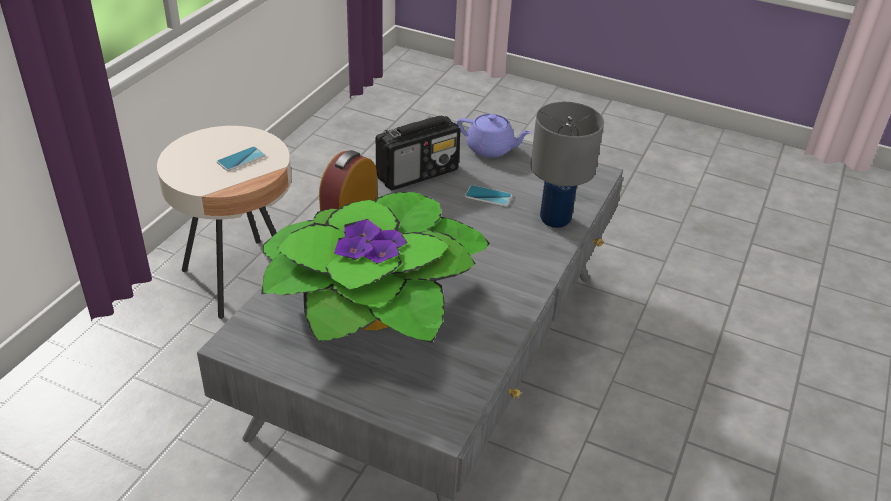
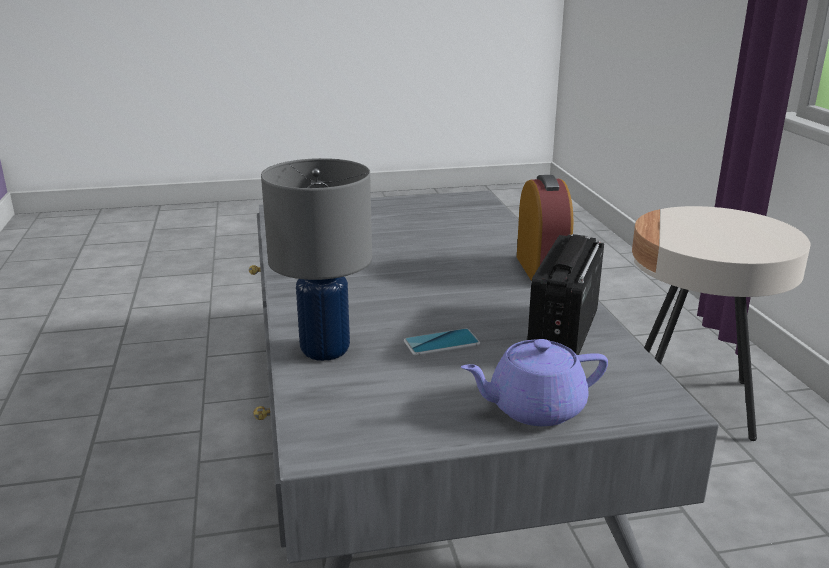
camera: 145 degrees right, 15 degrees down
phone [217,146,265,171] -> none
potted plant [261,192,490,343] -> none

